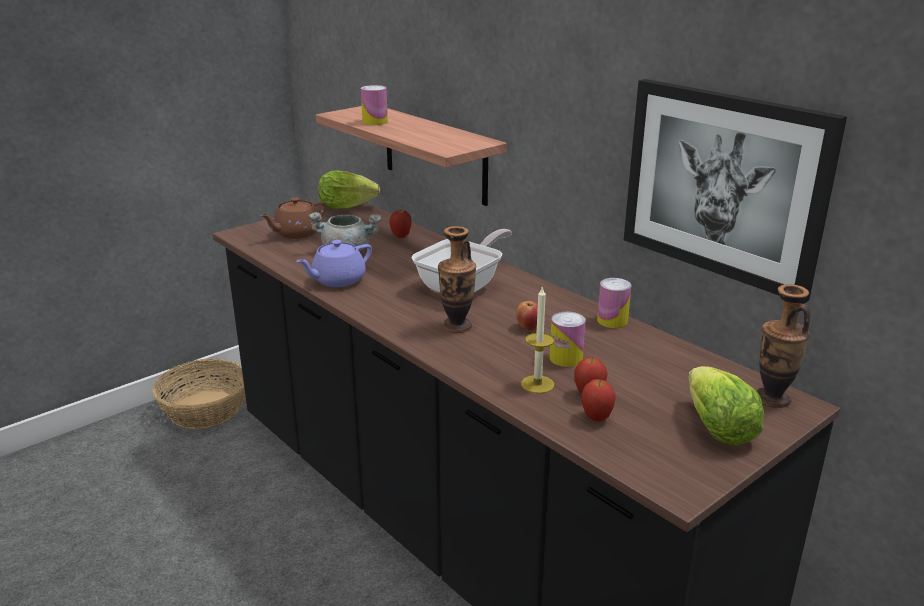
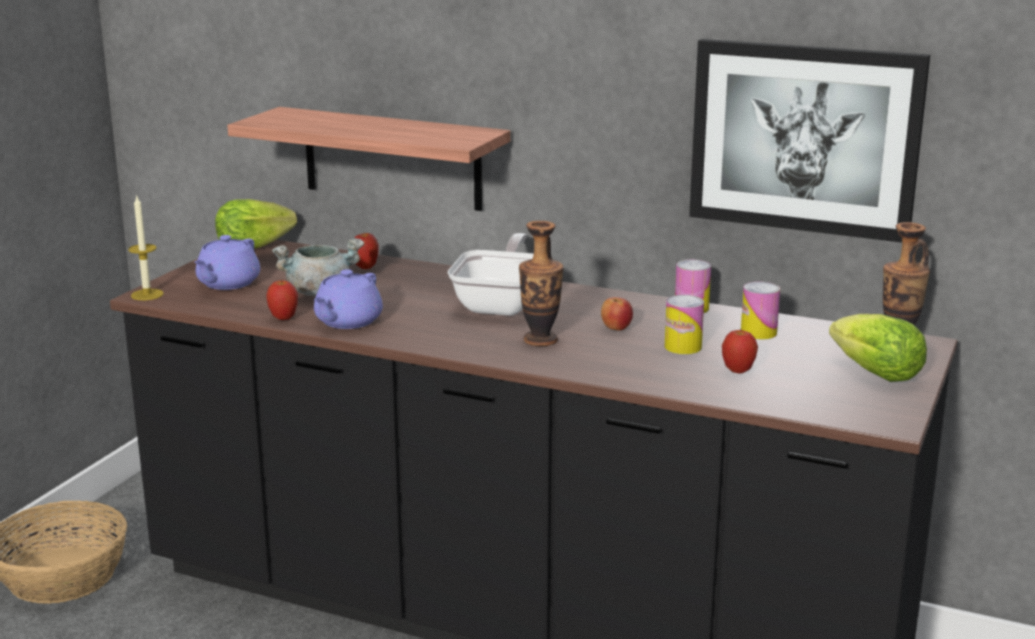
camera: 25 degrees left, 5 degrees down
brown teapot [260,197,326,239] -> purple teapot [194,235,260,290]
can [361,85,388,125] -> can moved to [741,282,780,339]
candle [521,286,554,394] -> candle moved to [128,196,164,300]
apple [582,379,616,421] -> apple moved to [266,279,298,320]

